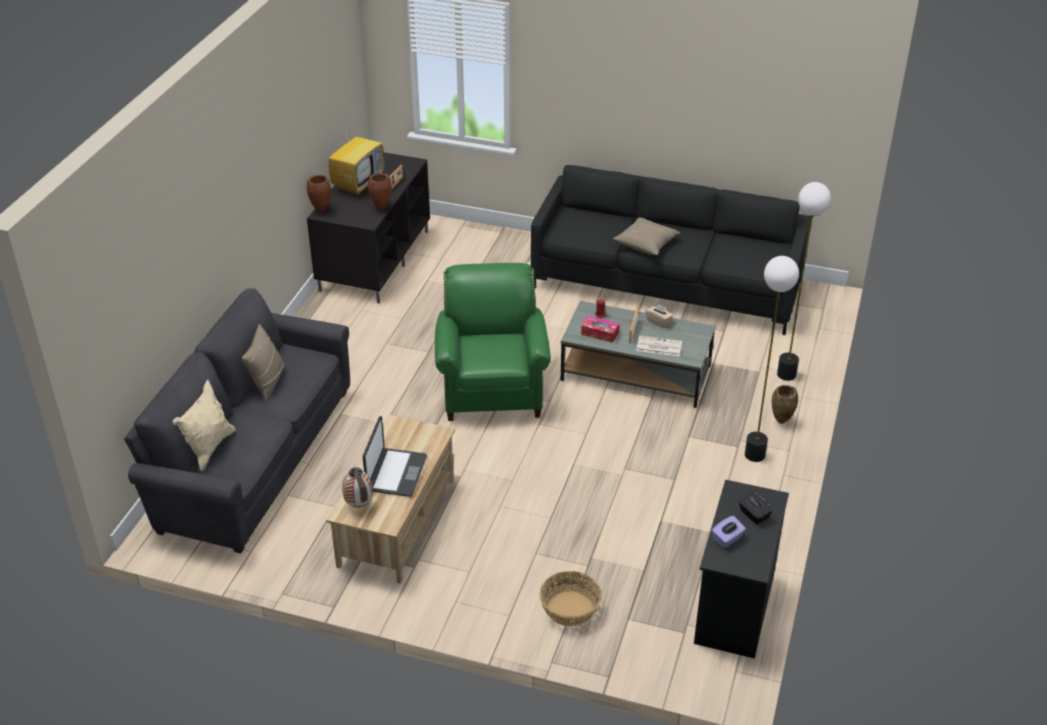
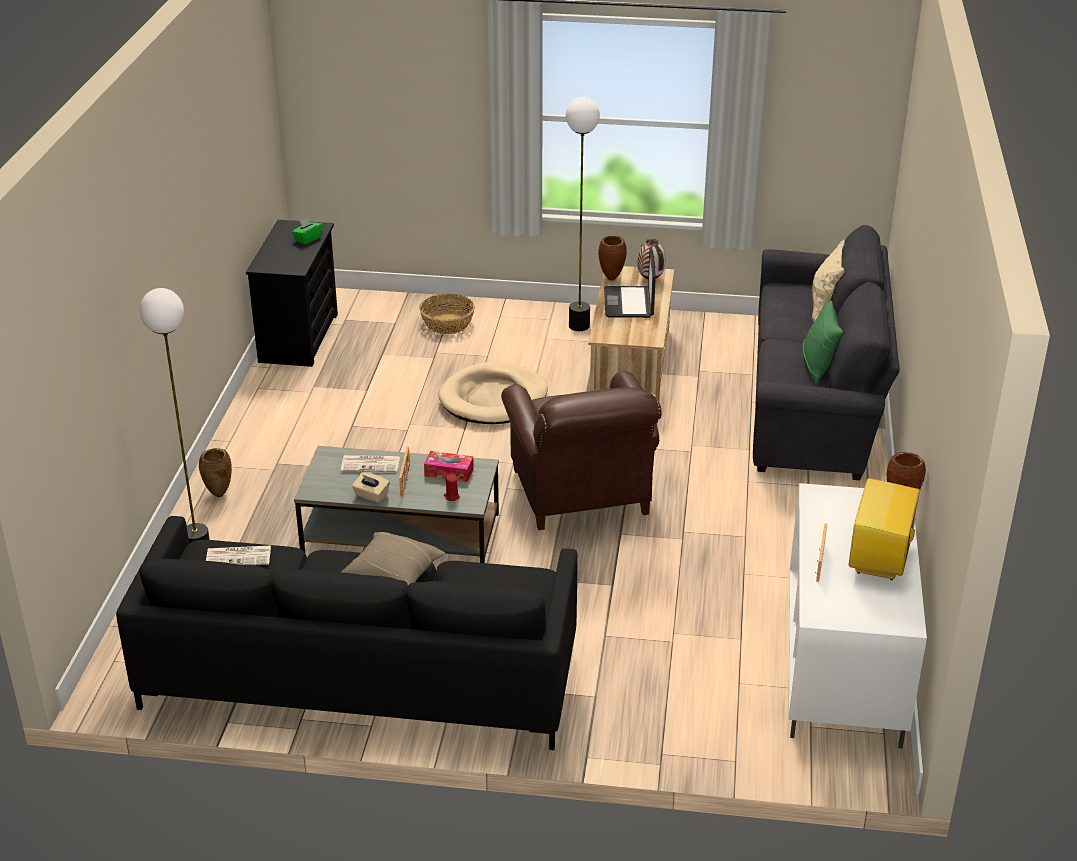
camera: 170 degrees right, 5 degrees down
beige pillow [242,324,284,400] -> green pillow [802,300,843,384]
black tv stand [307,152,430,303] -> white tv stand [789,483,927,749]
brown vase [368,173,392,210] -> brown vase moved to [598,236,627,281]
green armchair [435,263,551,421] -> brown armchair [501,371,661,530]
purple tissue box [711,516,746,548] -> green tissue box [292,217,323,244]
black tissue box [739,491,773,524] -> none
floor lamp [745,256,799,462] -> floor lamp moved to [566,97,600,331]
none -> newspaper [206,546,271,565]
none -> beige dog bed [438,362,548,424]

